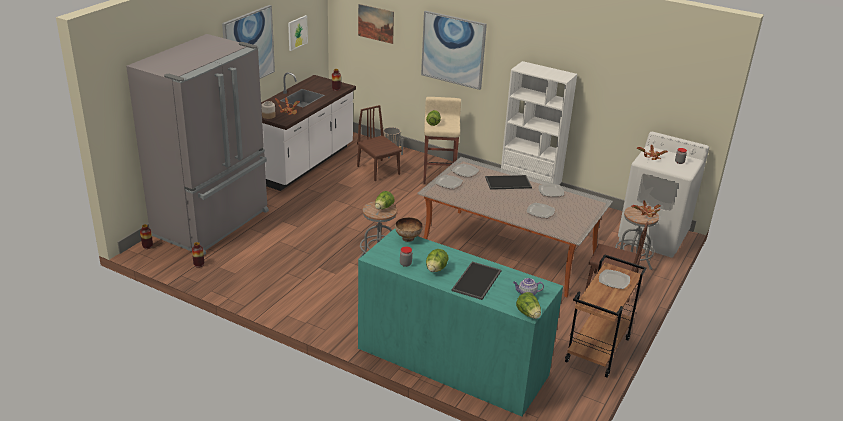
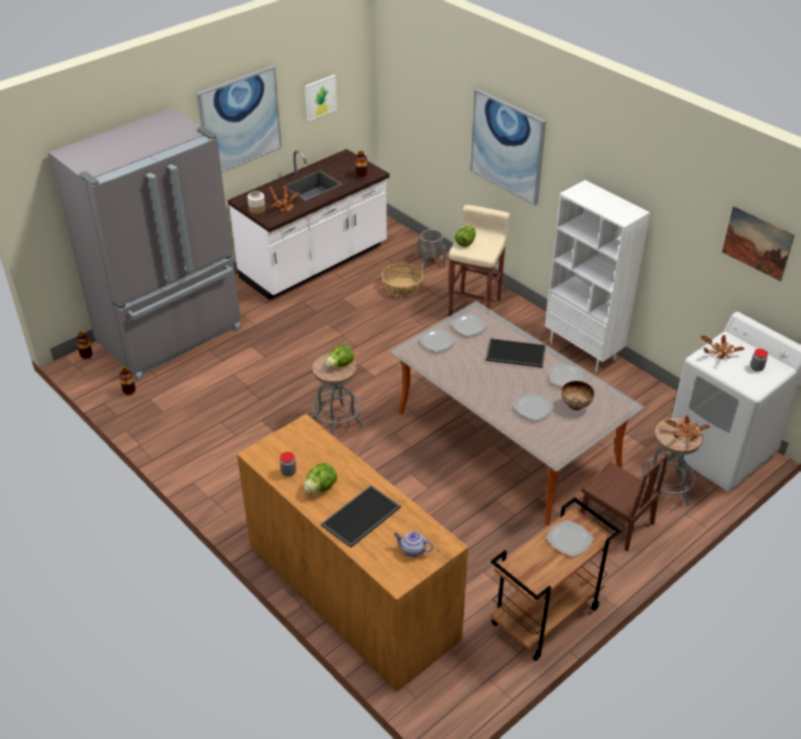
camera: 20 degrees right, 10 degrees up
brown chair [357,105,402,181] -> basket [381,263,423,296]
picture [358,4,394,44] -> picture moved to [722,206,795,281]
turquoise dresser [358,228,563,416] -> brown dresser [237,414,468,691]
bowl [395,217,423,242] -> bowl moved to [561,381,594,410]
lettuce [516,292,541,319] -> none

